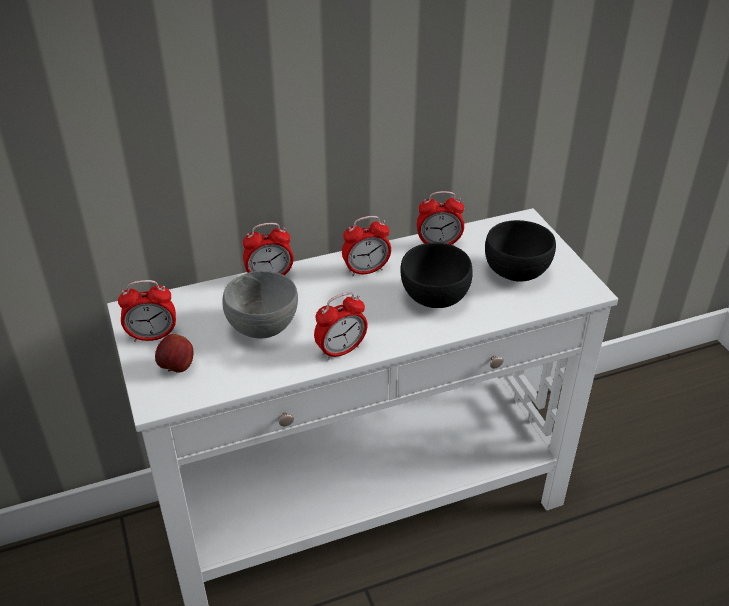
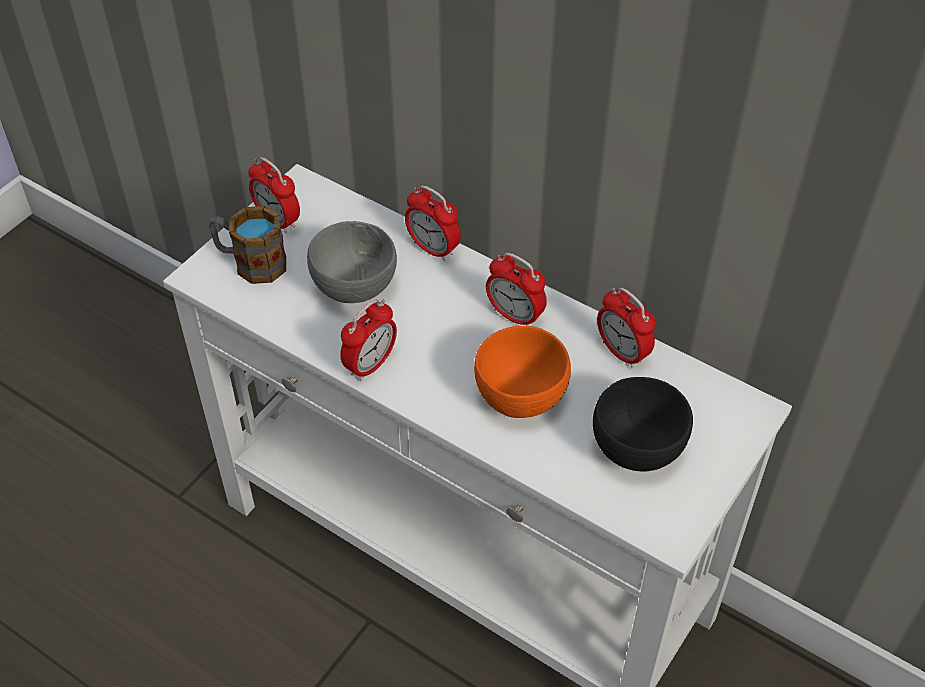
camera: 55 degrees right, 10 degrees up
apple [155,334,193,373] -> mug [209,206,286,284]
alarm clock [314,292,368,360] -> alarm clock turned 75 degrees counterclockwise [340,299,397,382]
black bowl [401,243,473,308] -> orange bowl [474,326,571,418]

